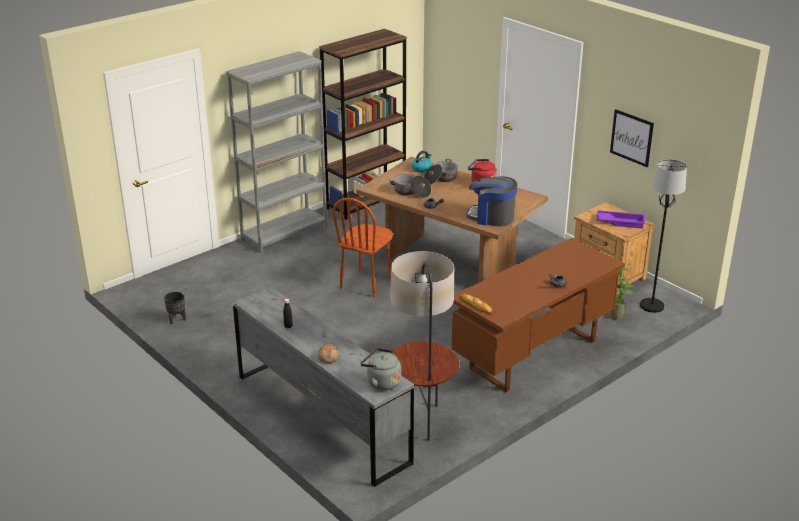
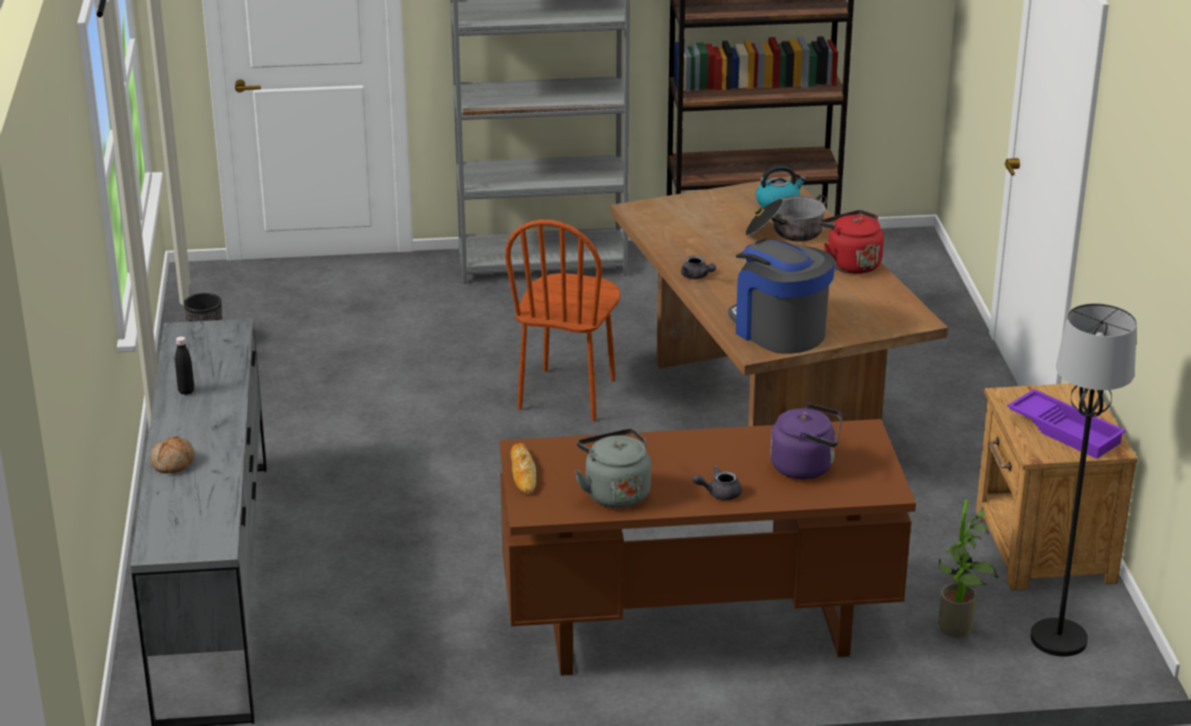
camera: 35 degrees right, 0 degrees up
brown chair [332,198,393,297] -> brown chair turned 45 degrees counterclockwise [505,219,621,421]
grey kettle [360,348,401,390] -> grey kettle moved to [575,429,651,508]
cooking pot [389,174,431,198] -> none
floor lamp [390,251,459,441] -> none
picture [610,109,654,167] -> none
none -> purple kettle [770,403,842,479]

